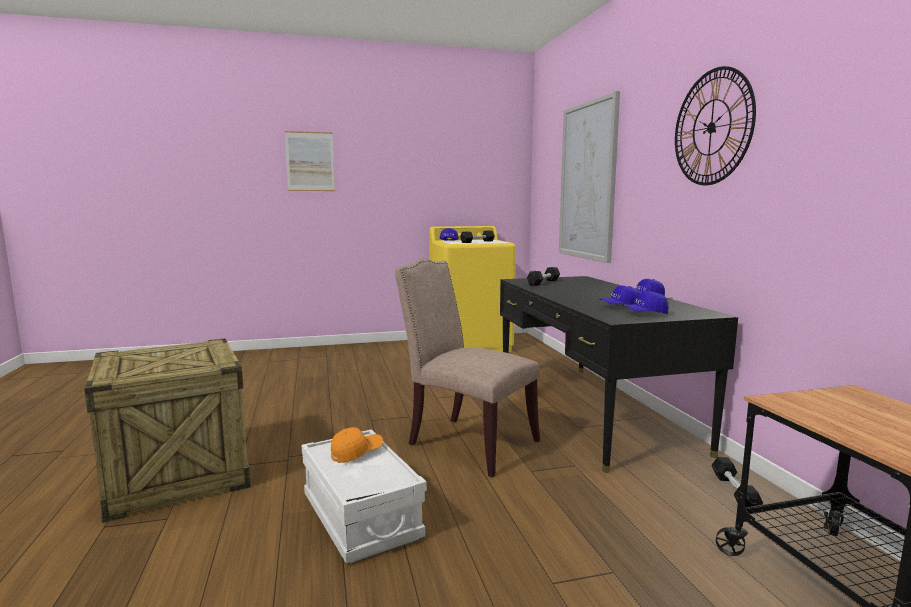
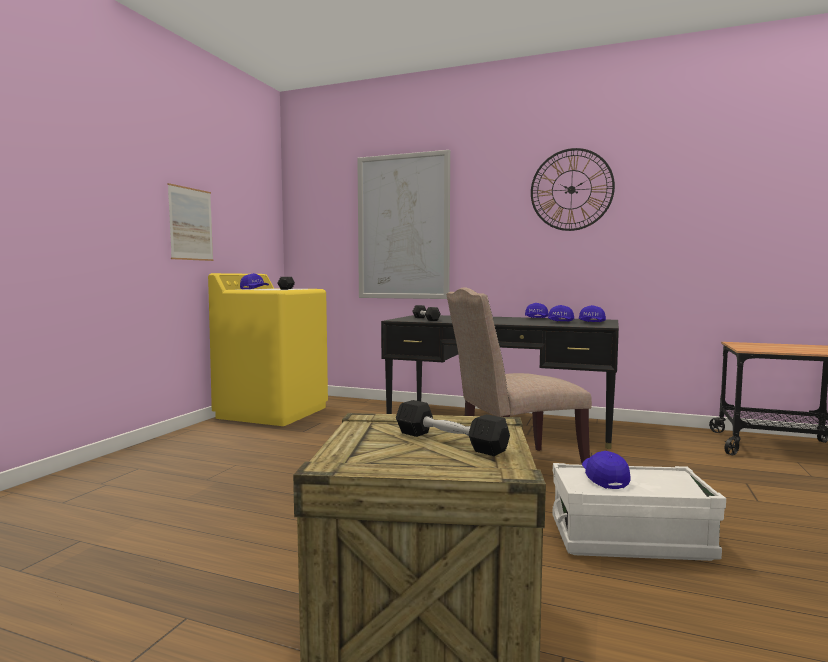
camera: 55 degrees left, 5 degrees down
picture [285,131,335,191] -> picture moved to [168,183,213,261]
orange cap [331,427,383,463] -> blue cap [582,451,631,489]
black dumbbell [711,457,763,505] -> black dumbbell moved to [396,400,510,456]

